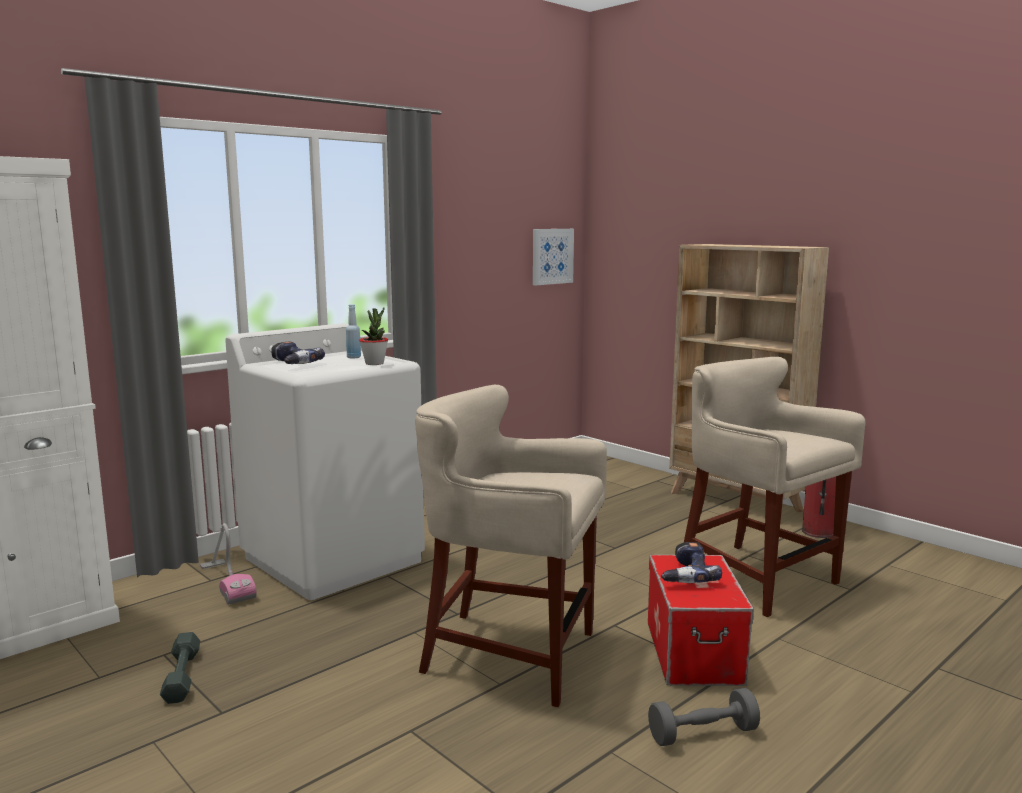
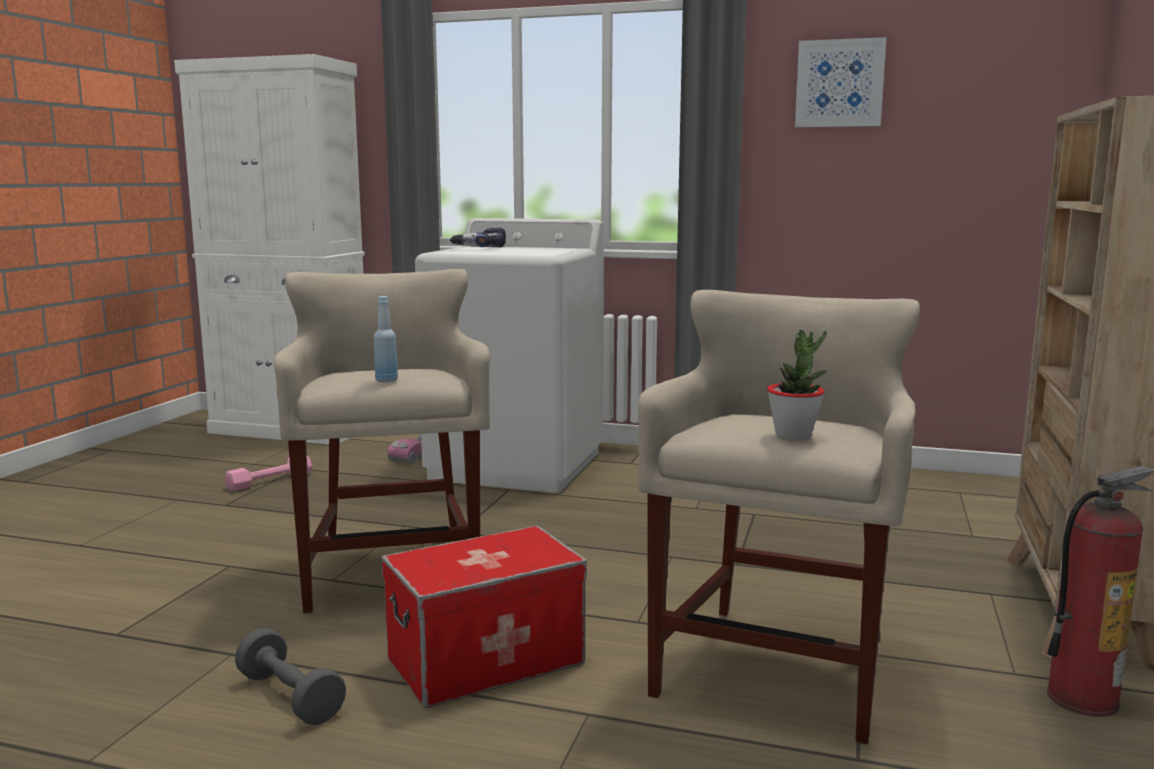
camera: 60 degrees right, 0 degrees up
grey dumbbell [160,632,200,704] -> pink dumbbell [225,456,312,491]
blue bottle [346,304,361,358] -> blue bottle moved to [374,296,398,382]
potted plant [359,308,388,365] -> potted plant moved to [767,330,827,440]
picture [533,229,574,285] -> picture moved to [795,37,886,127]
power drill [661,542,722,583] -> none

